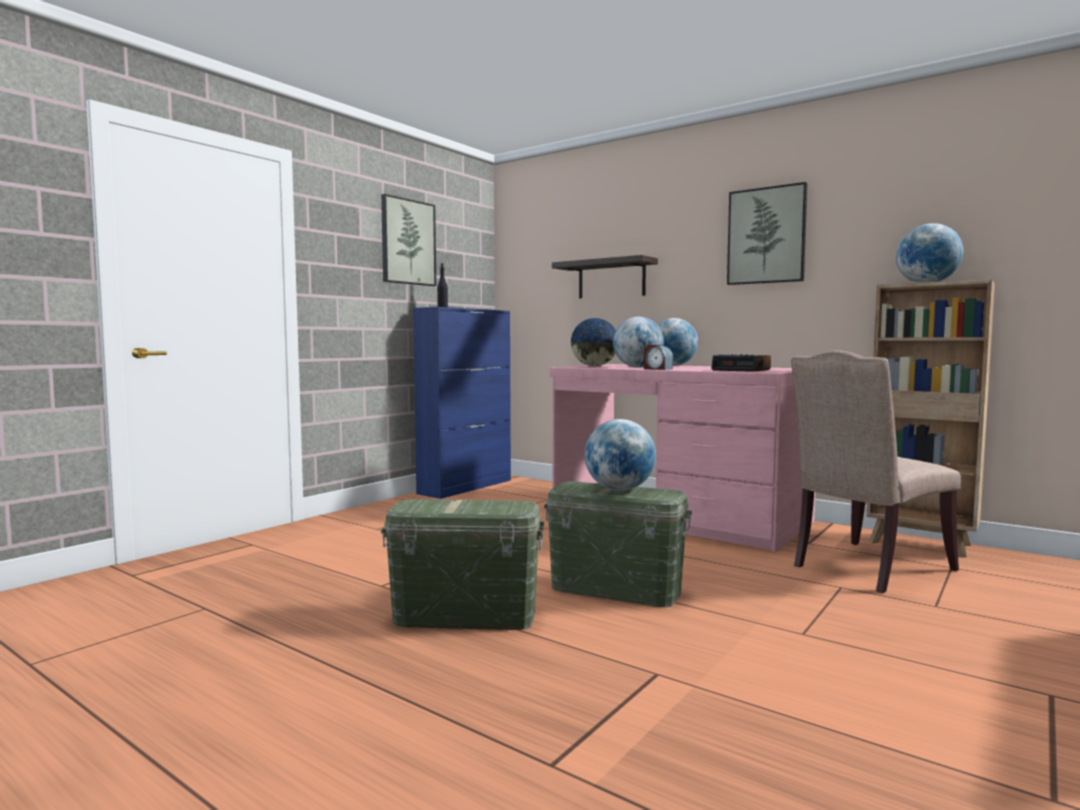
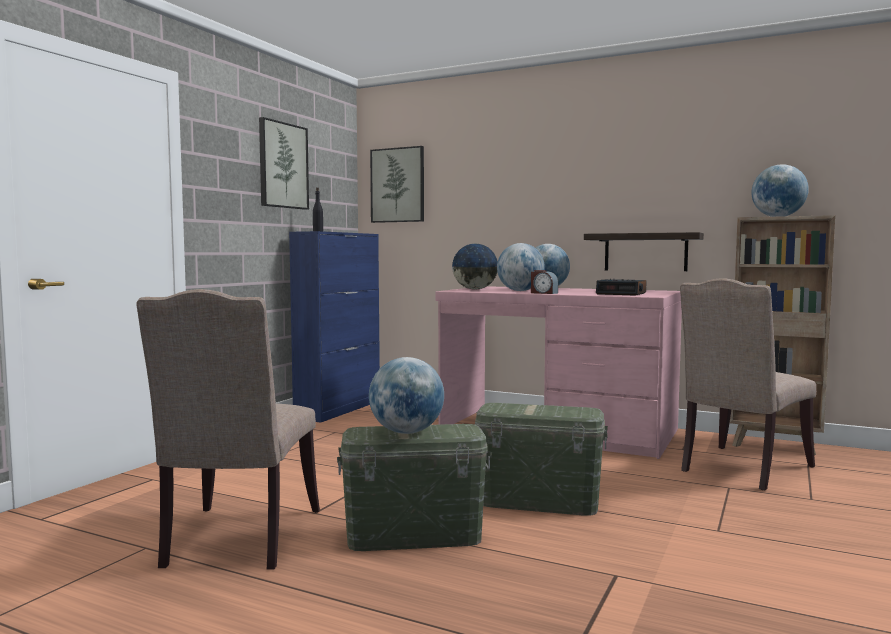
camera: 10 degrees left, 0 degrees up
shelf [552,255,658,298] -> shelf moved to [584,232,704,271]
globe [585,419,656,491] -> globe moved to [369,357,444,434]
picture [727,182,808,285] -> picture moved to [370,146,424,223]
none -> beige chair [136,289,320,570]

